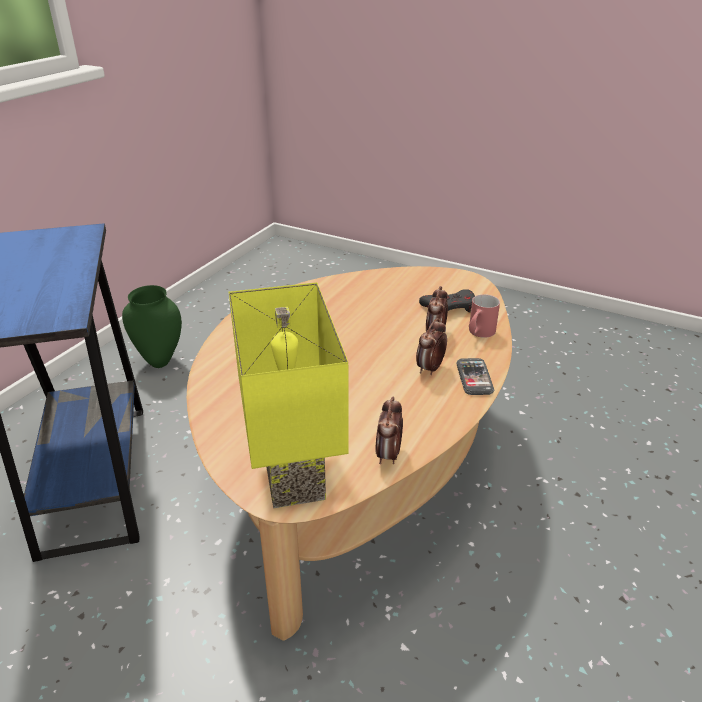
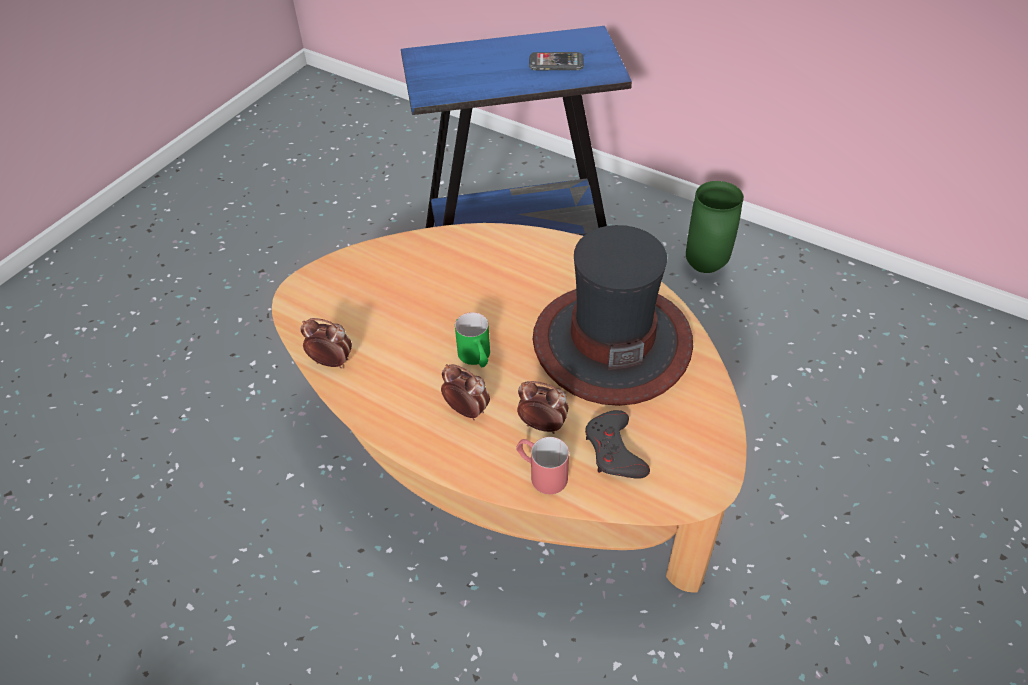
camera: 95 degrees right, 15 degrees up
yellow table lamp [229,282,349,508] -> none
phone [456,358,494,395] -> phone moved to [529,52,584,71]
none -> green mug [455,312,490,367]
none -> hat [533,225,693,406]

